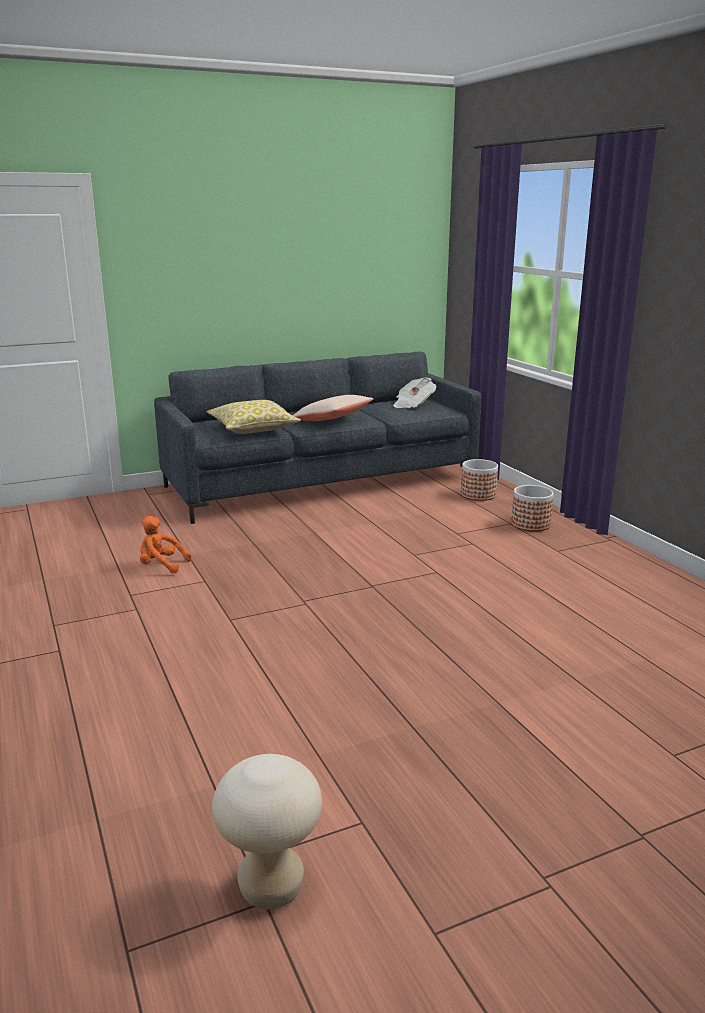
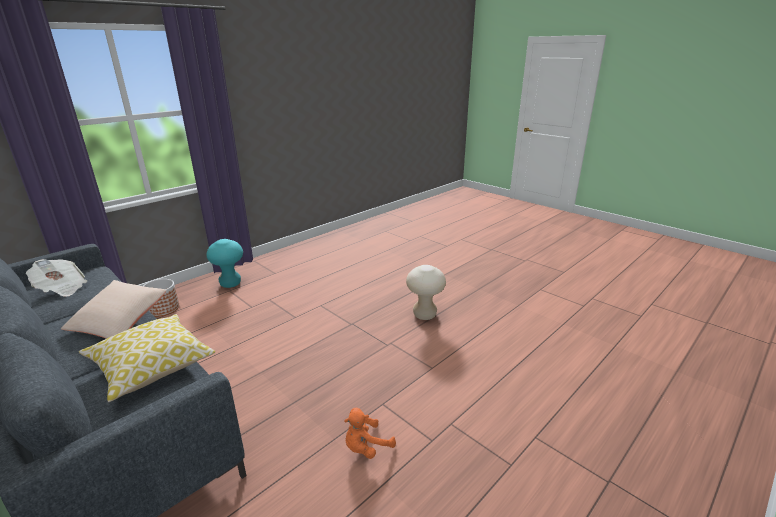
camera: 110 degrees left, 5 degrees up
orange plush toy [140,516,191,573] -> orange plush toy turned 60 degrees clockwise [344,408,396,459]
beige stool [212,754,322,909] -> beige stool moved to [406,265,446,320]
planter [511,485,554,532] -> turquoise stool [206,239,243,288]

